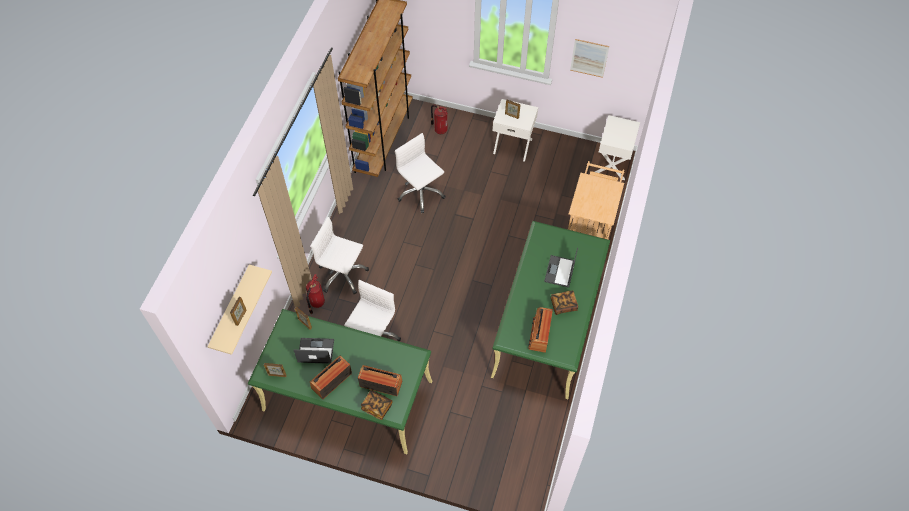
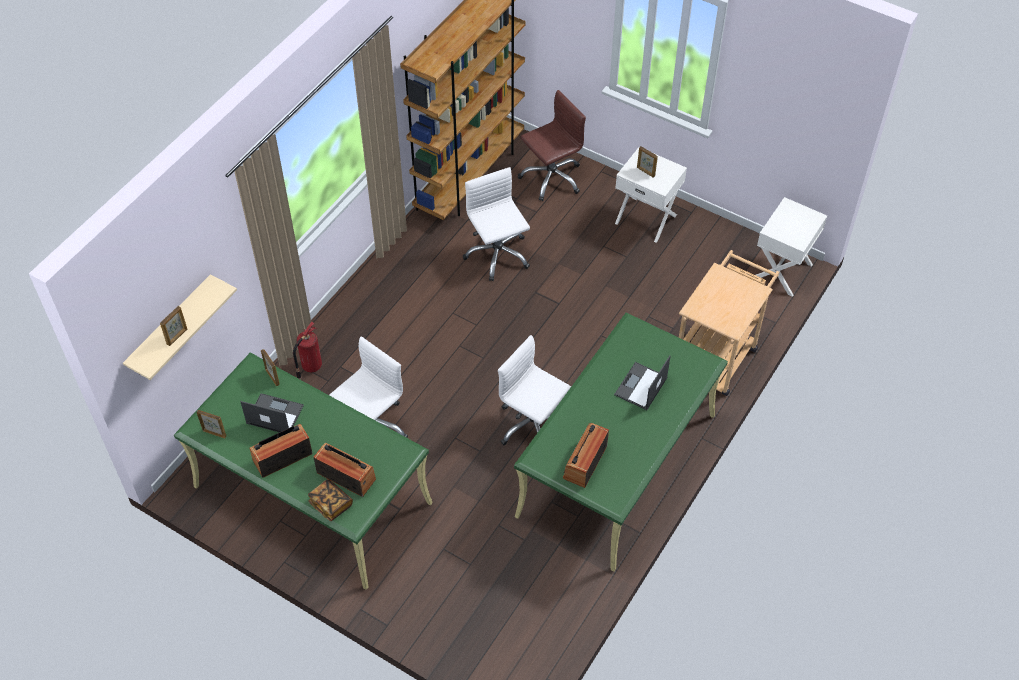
camera: 15 degrees right, 5 degrees down
white office chair [311,217,369,294] -> white office chair moved to [498,335,571,445]
fire extinguisher [431,105,448,134] -> brown office chair [518,90,586,201]
book [551,290,578,315] -> none
picture [570,39,609,78] -> none

